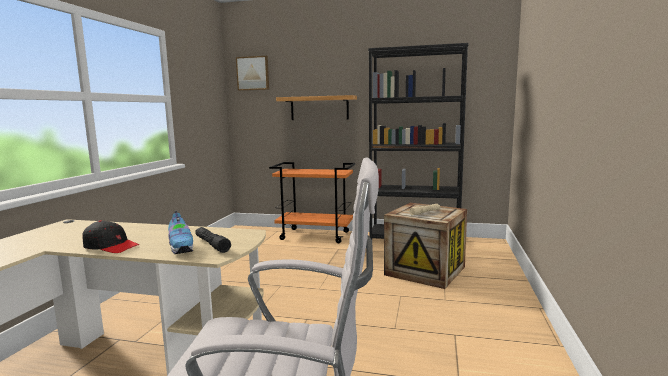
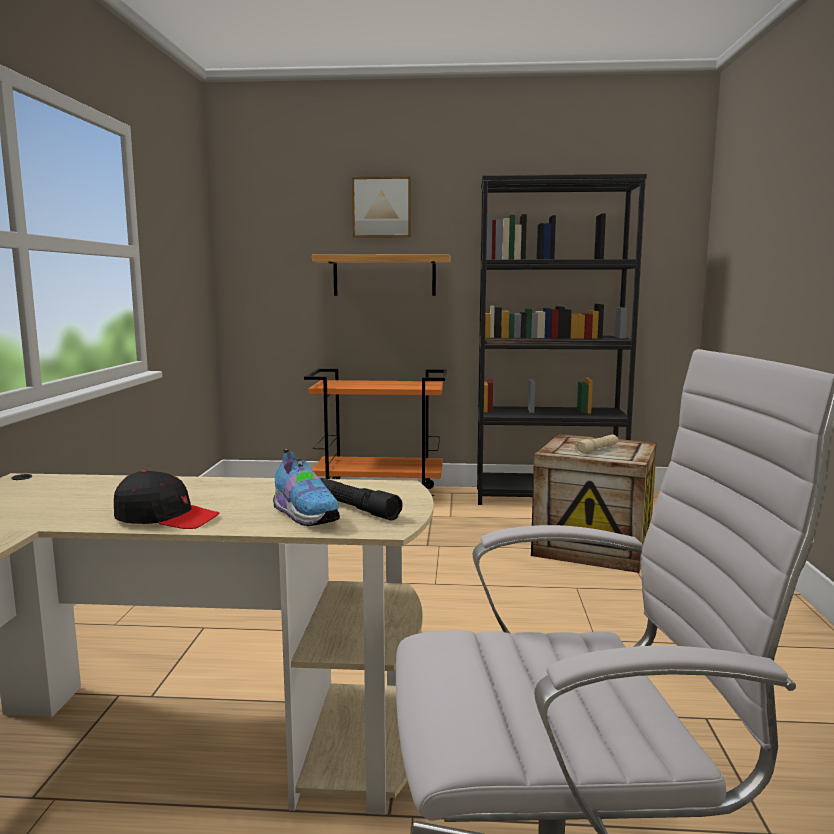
camera: 10 degrees left, 0 degrees up
picture [236,56,269,91] -> picture moved to [352,176,411,238]

